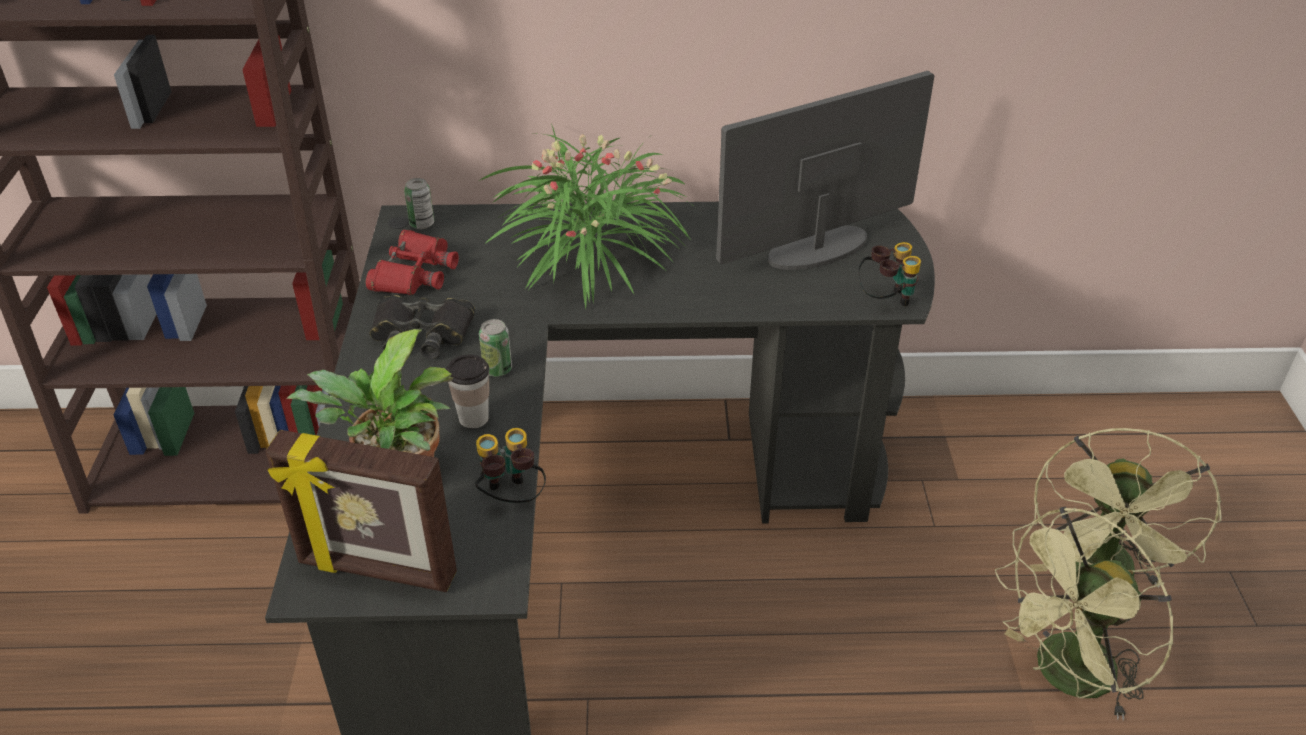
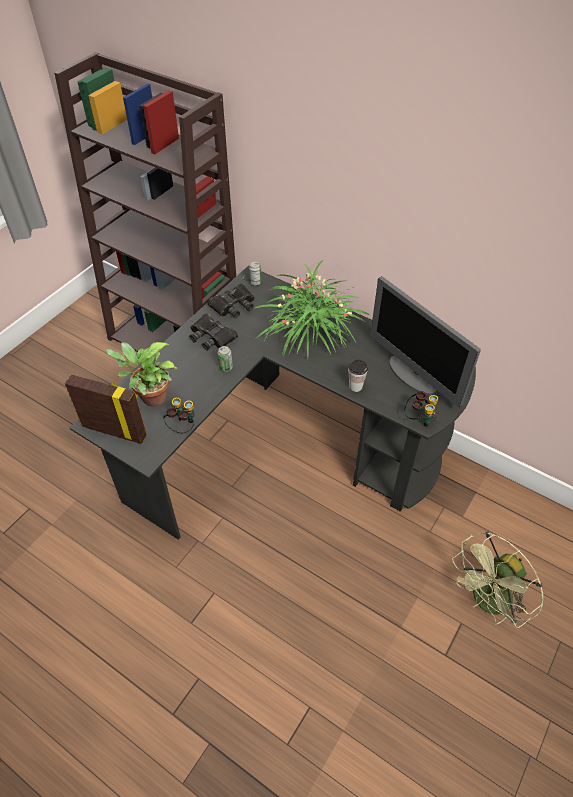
camera: 35 degrees right, 10 degrees up
picture frame [265,430,457,592] -> picture frame turned 150 degrees clockwise [65,374,147,444]
red binoculars [366,230,459,295] -> black binoculars [208,284,255,318]
cup [446,355,489,429] -> cup moved to [348,360,368,392]
monitor [716,71,934,270] -> monitor turned 135 degrees counterclockwise [370,276,481,407]
green fan [995,507,1173,721] -> none

